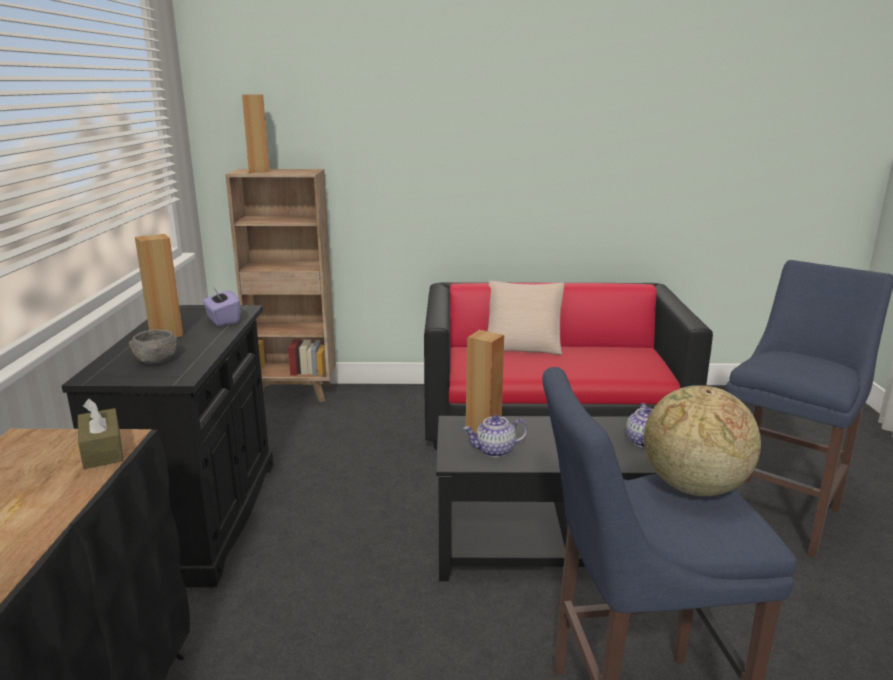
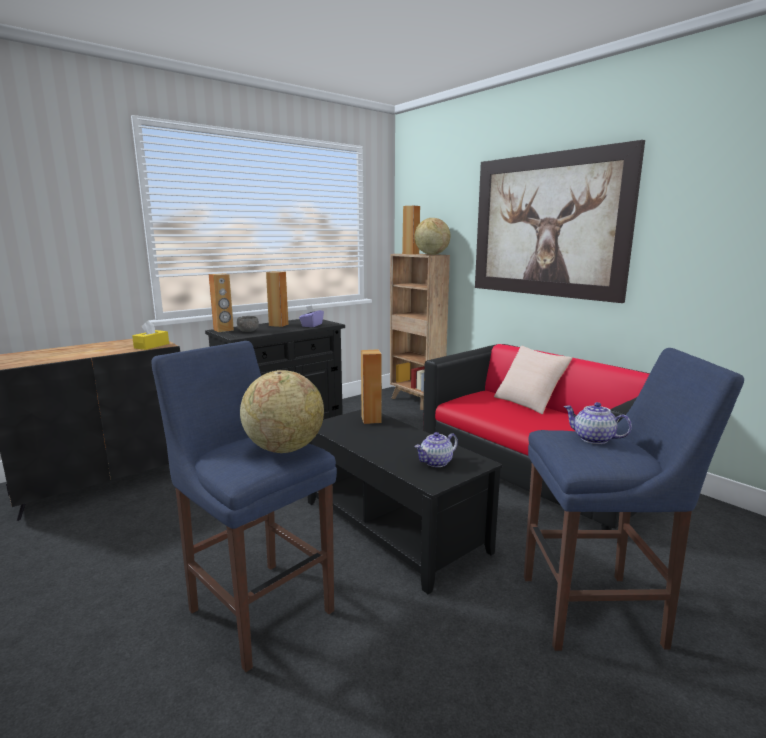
camera: 50 degrees right, 5 degrees down
brown tissue box [78,399,124,469] -> yellow tissue box [132,321,169,350]
teapot [463,415,528,457] -> teapot moved to [564,402,632,444]
none -> brown speaker [209,273,234,332]
none -> globe [414,218,450,255]
none -> picture [475,140,645,303]

